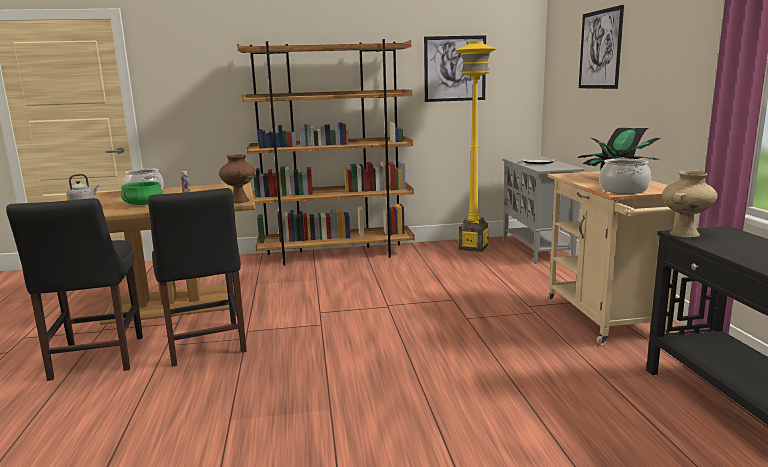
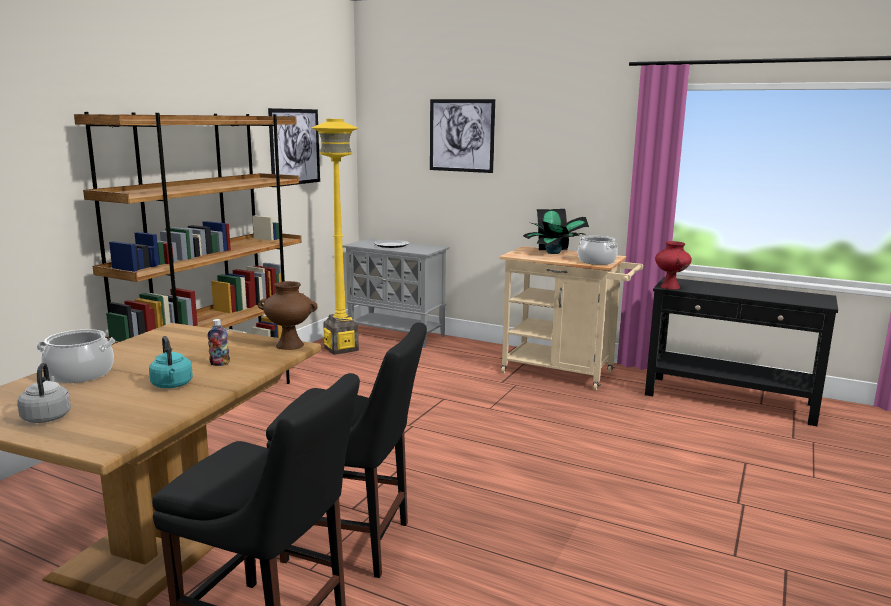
camera: 55 degrees left, 0 degrees up
green cooking pot [121,181,163,205] -> turquoise kettle [149,336,193,388]
beige vase [662,170,718,238] -> red vase [655,241,692,290]

